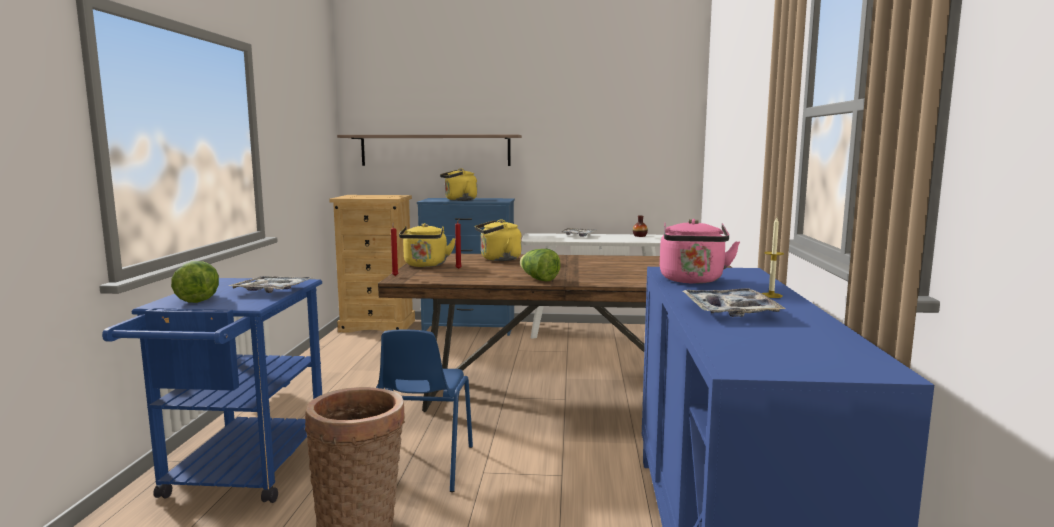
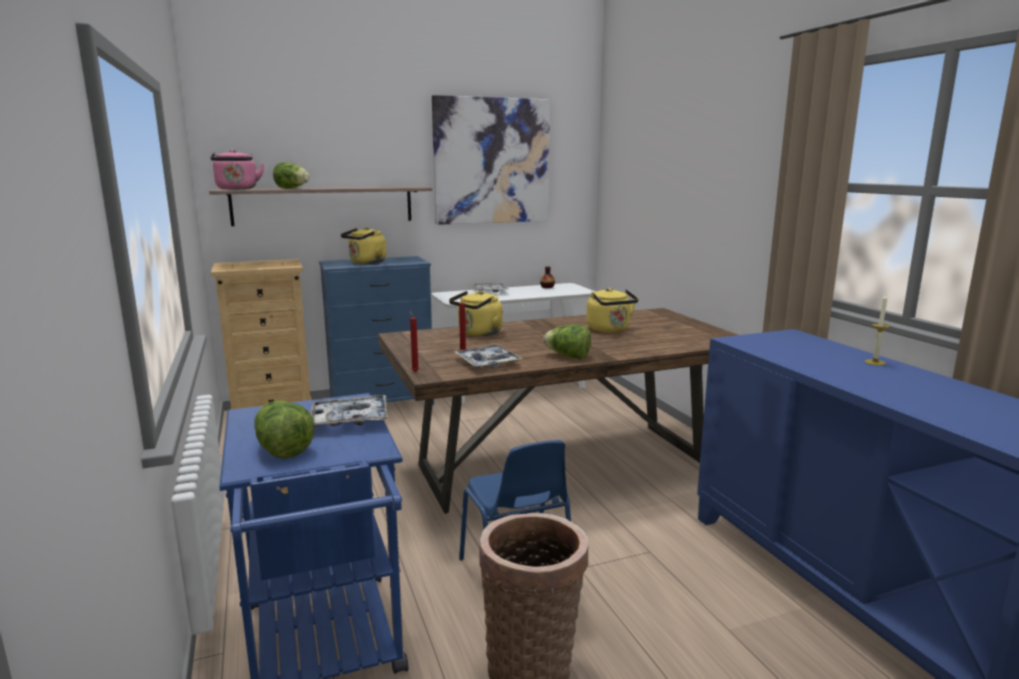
camera: 25 degrees left, 5 degrees up
yellow kettle [399,223,455,267] -> yellow kettle moved to [586,288,638,333]
pink kettle [660,219,740,284] -> pink kettle moved to [211,149,264,189]
tray [683,288,786,317] -> tray moved to [455,345,523,368]
none -> lettuce [273,162,310,189]
none -> picture [432,95,550,225]

